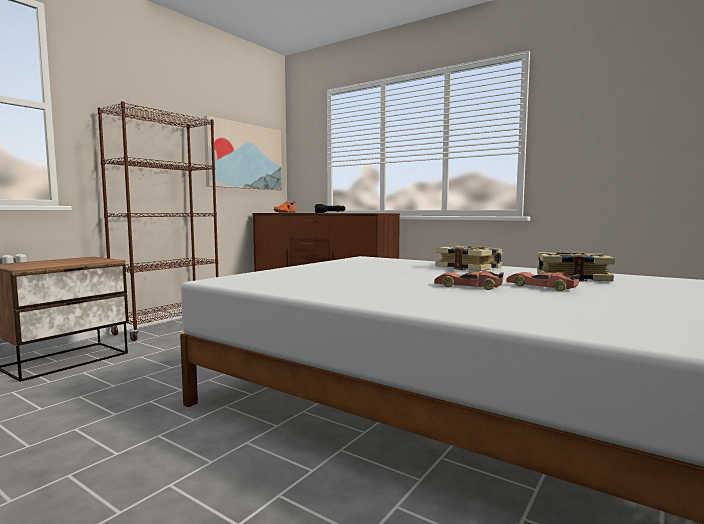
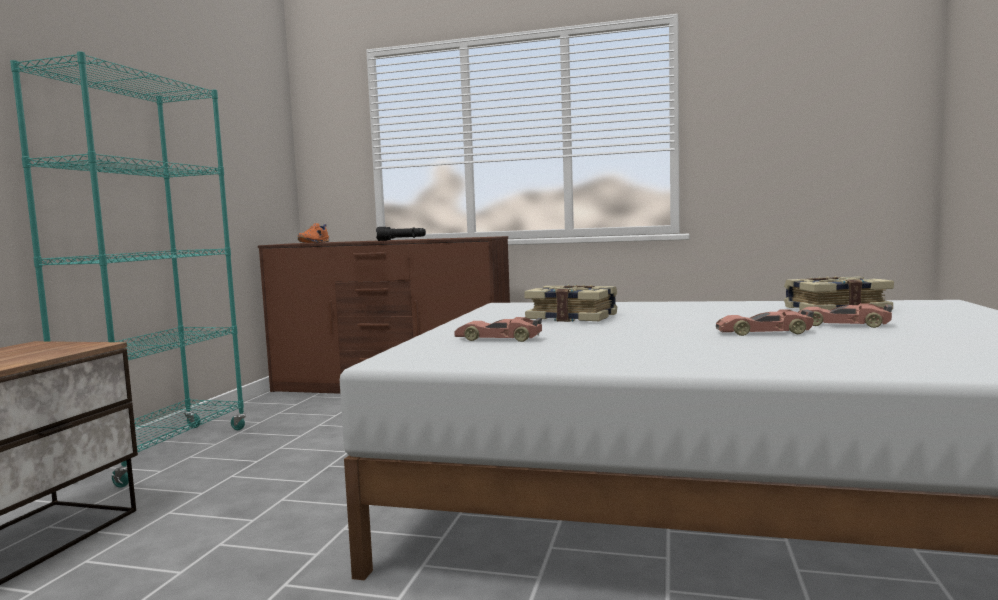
camera: 20 degrees left, 0 degrees up
brown bookcase [97,101,219,341] -> turquoise bookcase [10,51,246,488]
picture [204,116,282,190] -> none
book [435,246,503,271] -> book moved to [524,285,618,322]
none -> toy car [454,317,542,342]

